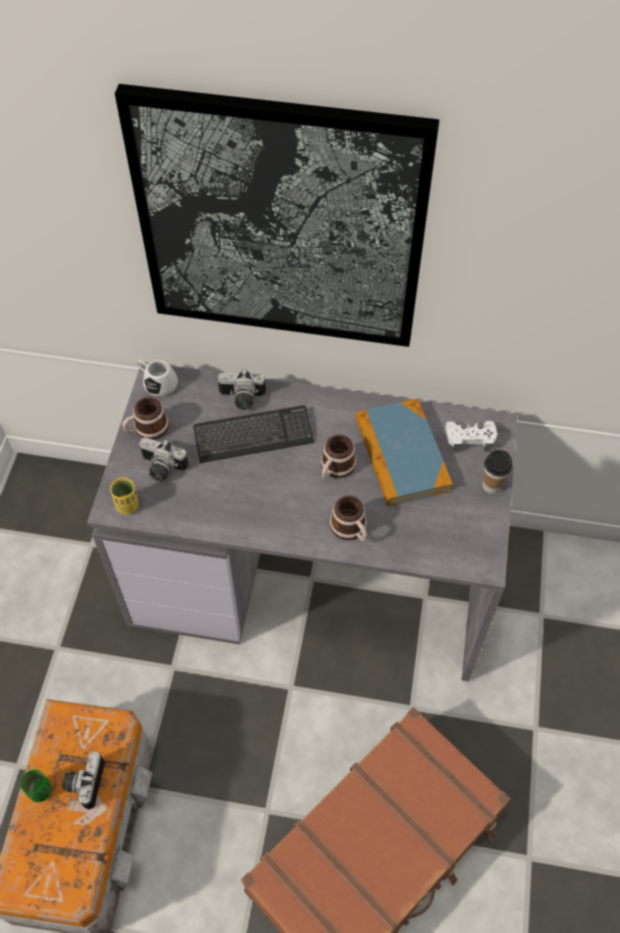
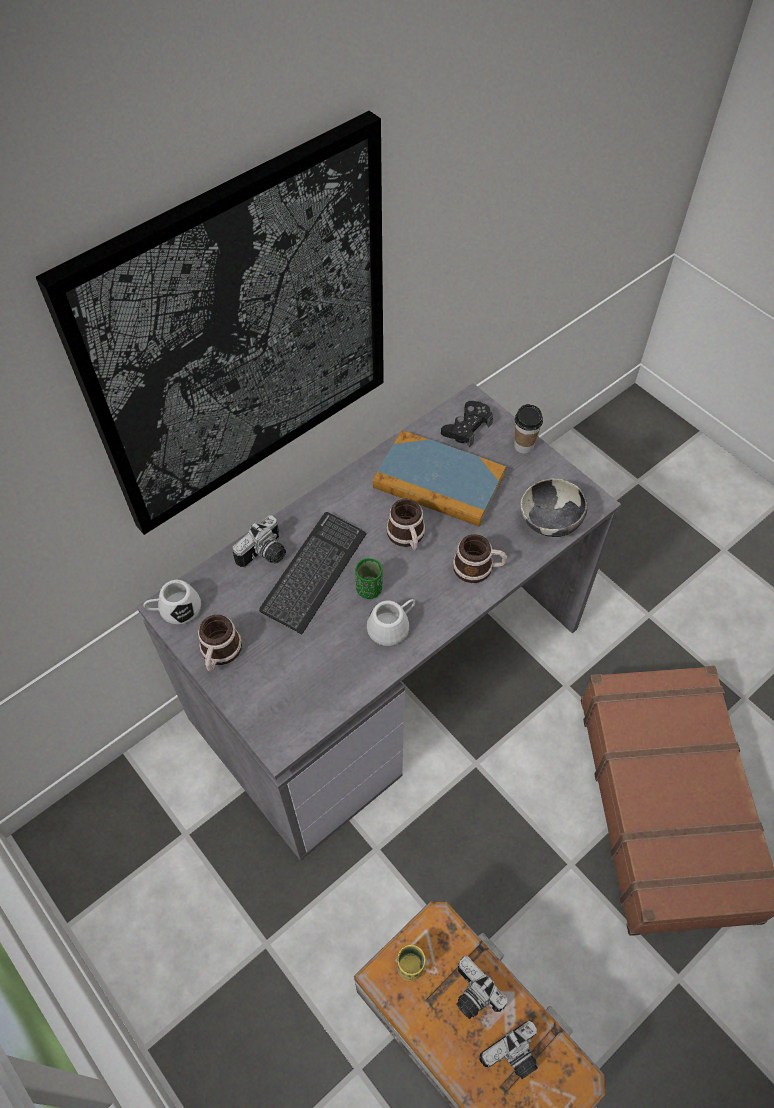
camera: 50 degrees left, 0 degrees up
green cup [20,770,52,802] -> green cup moved to [355,558,383,599]
yellow cup [110,478,139,514] -> yellow cup moved to [397,945,425,981]
camera [139,437,189,481] -> camera moved to [479,1021,538,1079]
white game controller [445,421,497,452] -> black game controller [441,401,493,447]
none -> white mug [367,599,415,646]
none -> bowl [520,479,587,537]

